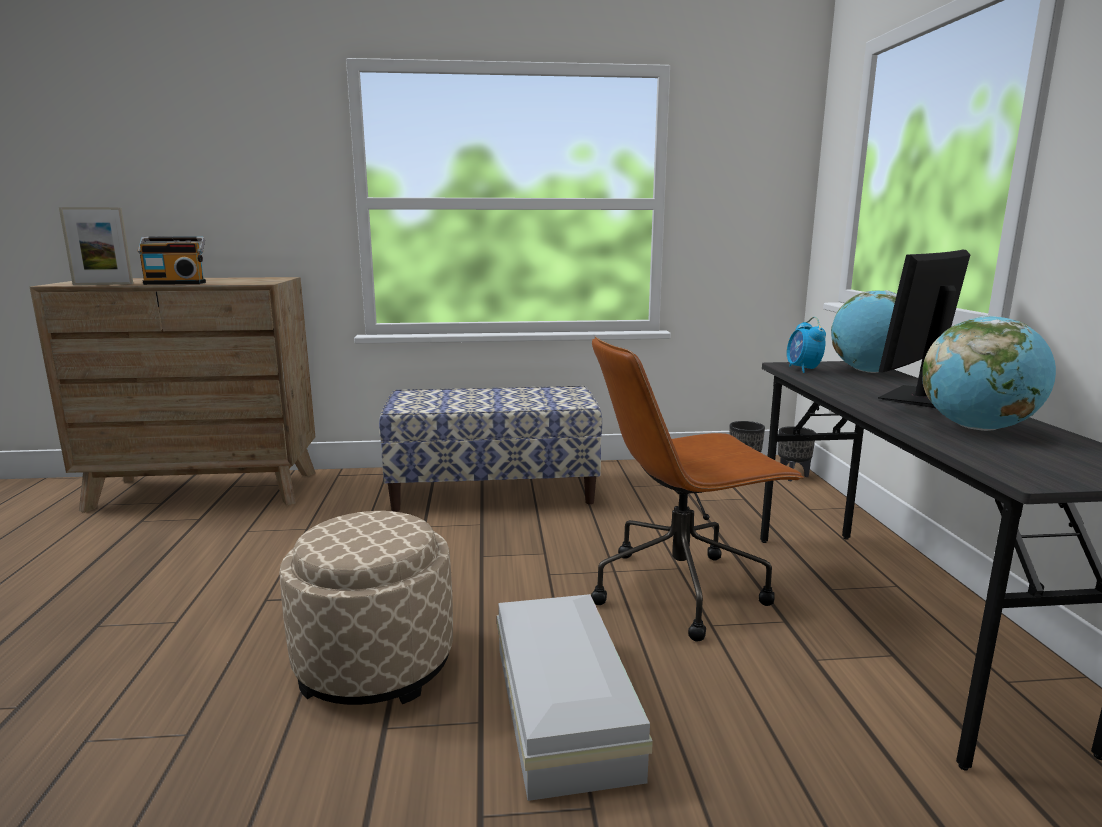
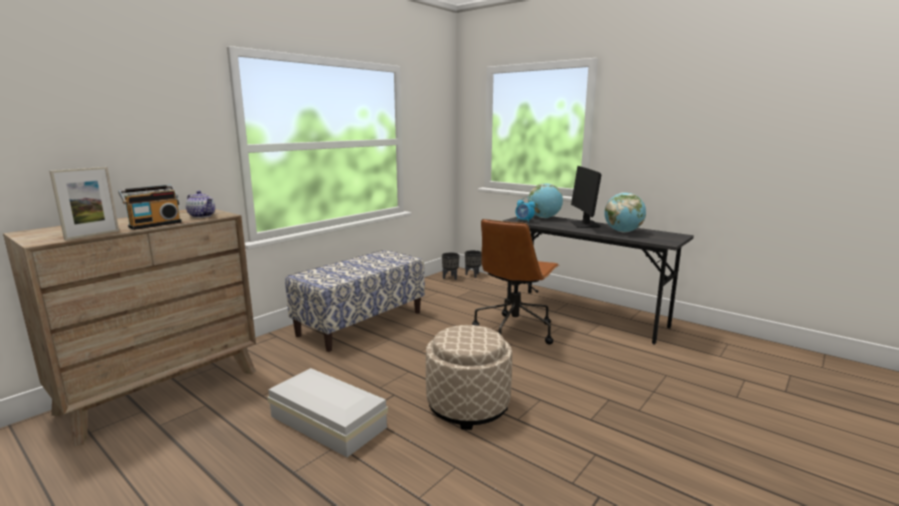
camera: 45 degrees left, 0 degrees up
white storage box [497,594,653,801] -> white storage box moved to [268,368,388,457]
none -> teapot [186,191,215,218]

